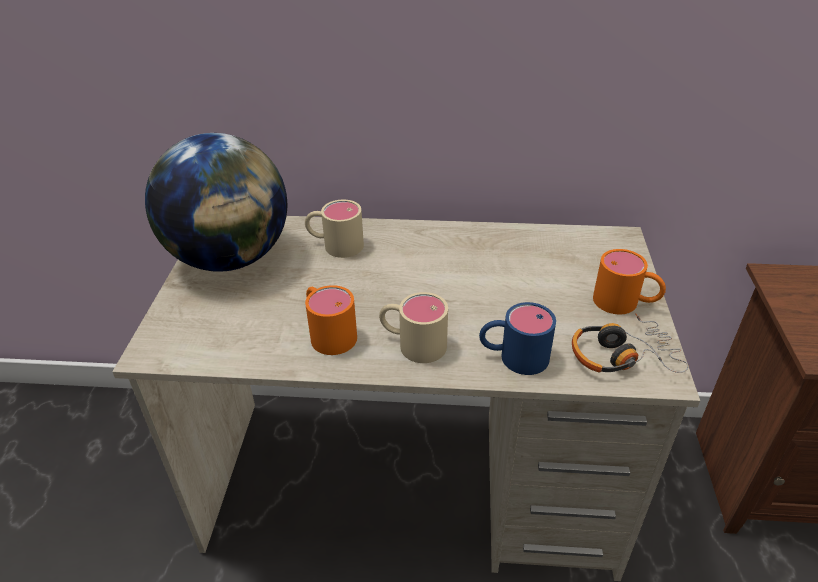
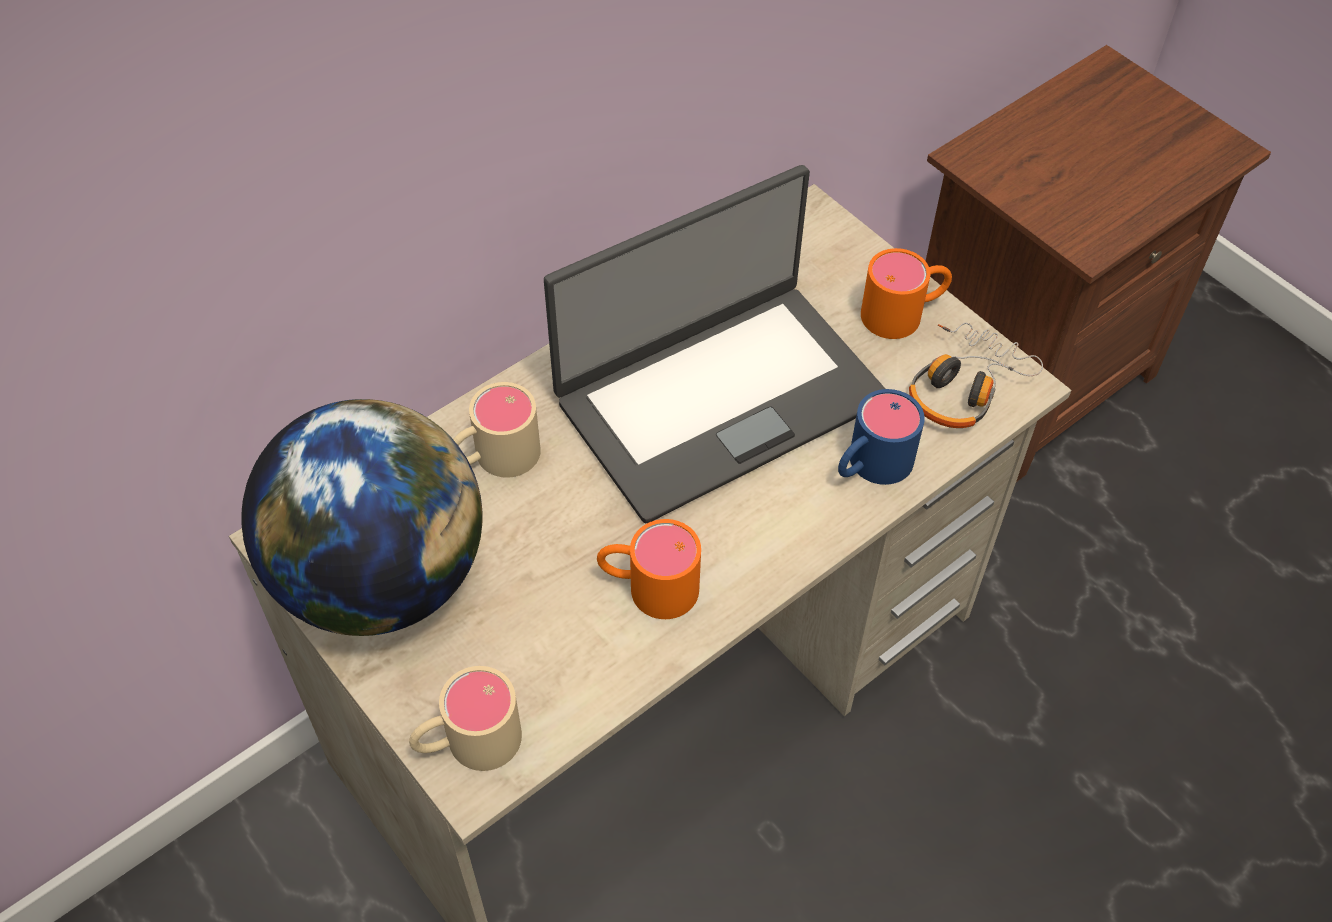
camera: 45 degrees left, 15 degrees up
beige mug [379,292,448,363] -> beige mug moved to [409,666,522,771]
none -> laptop [544,165,885,523]

